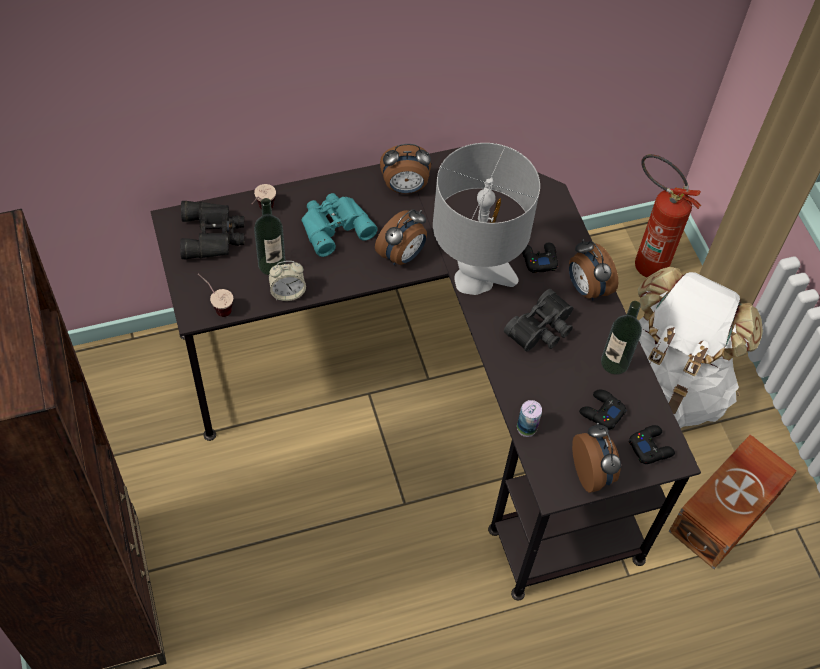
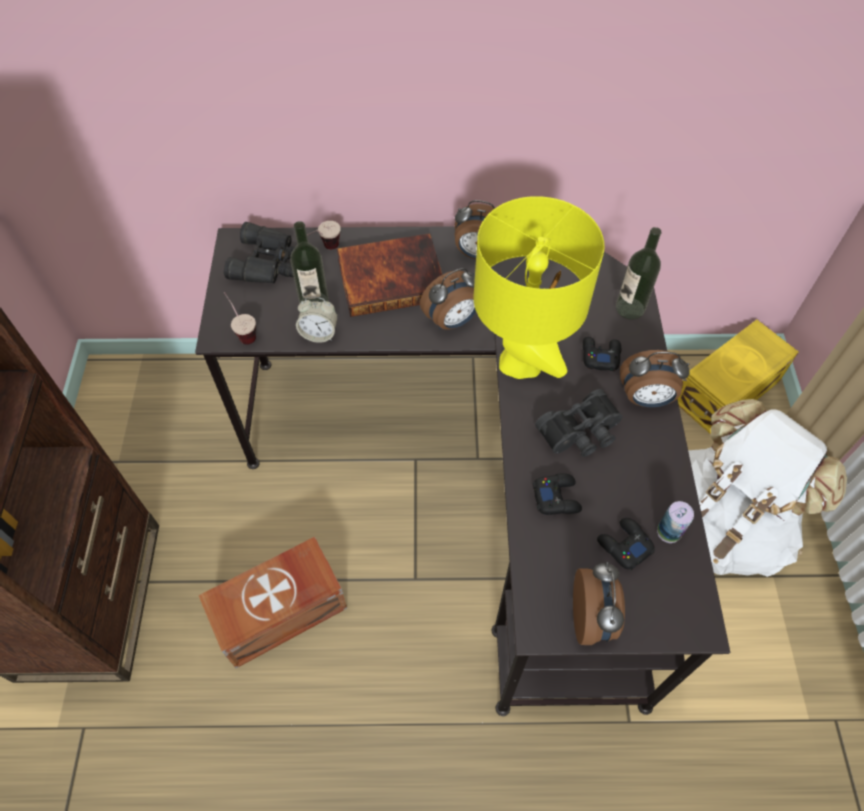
camera: 20 degrees right, 0 degrees up
turquoise binoculars [301,193,378,257] -> book [336,233,442,317]
grey table lamp [433,143,540,295] -> yellow table lamp [473,196,604,379]
can [517,400,542,437] -> can moved to [657,501,694,543]
alarm clock [569,239,618,300] -> alarm clock turned 75 degrees counterclockwise [620,350,689,407]
bottle [601,301,642,375] -> bottle moved to [616,227,661,320]
black game controller [628,425,675,464] -> black game controller moved to [533,473,582,515]
fire extinguisher [635,154,701,277] -> yellow storage box [678,320,799,434]
brown storage box [669,434,797,569] -> brown storage box moved to [198,537,347,668]

